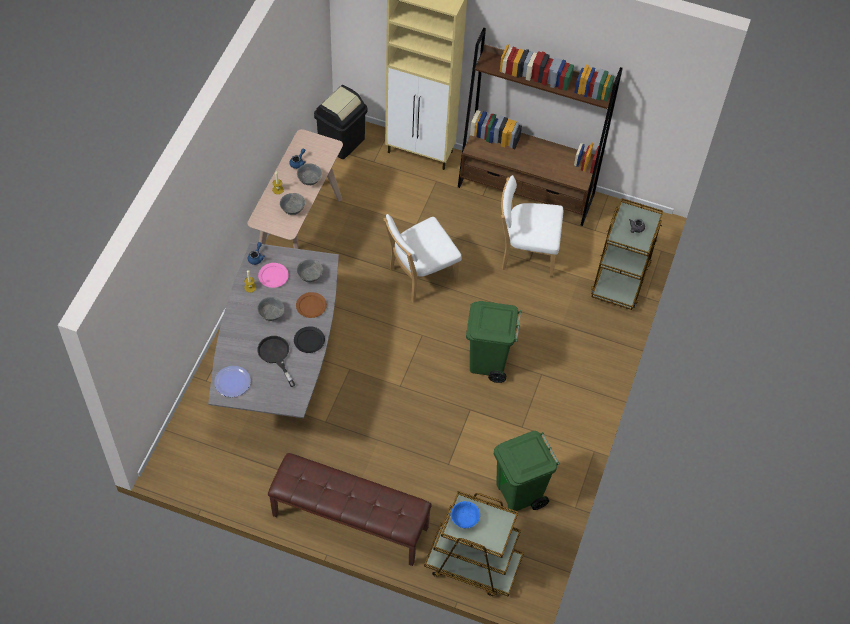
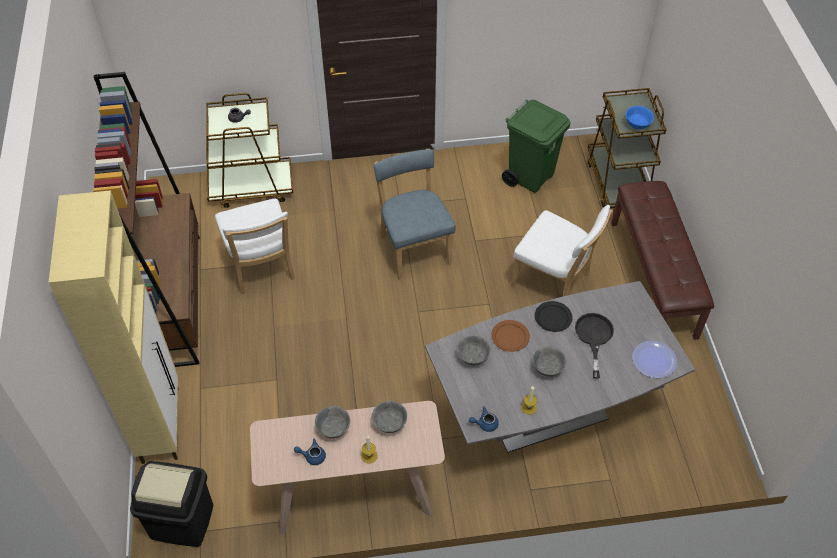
camera: 115 degrees left, 5 degrees down
black frying pan [257,336,296,387] -> black frying pan turned 150 degrees clockwise [575,313,614,378]
pink plate [258,263,289,288] -> none
white chair [383,214,462,303] -> white chair moved to [511,205,613,296]
green trash can [466,301,521,383] -> blue chair [374,149,455,279]

